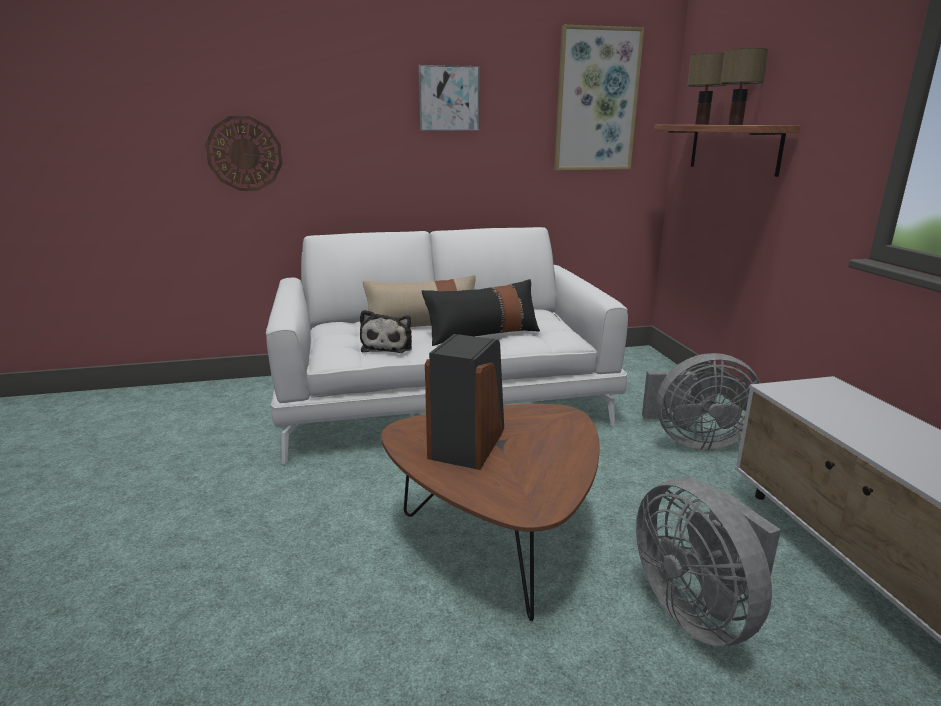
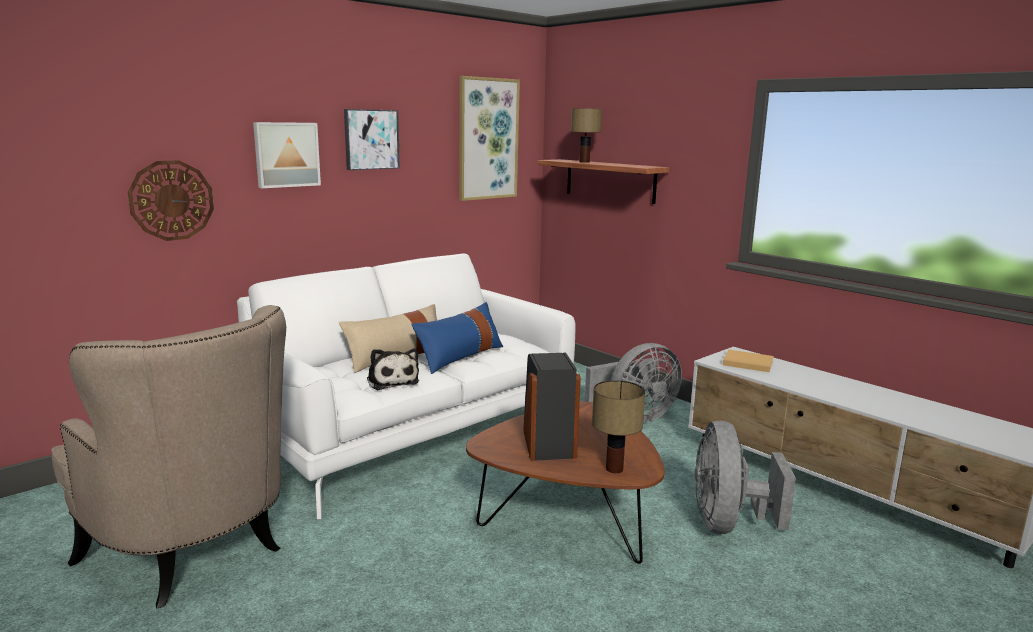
camera: 30 degrees left, 5 degrees down
black pillow [422,279,540,346] -> blue pillow [411,302,503,374]
grey fan [636,478,781,646] -> grey fan turned 60 degrees clockwise [695,421,796,534]
table lamp [720,48,768,125] -> table lamp moved to [592,380,645,473]
none -> beige armchair [51,305,286,609]
none -> picture [253,122,321,188]
none -> beige book [722,350,774,372]

